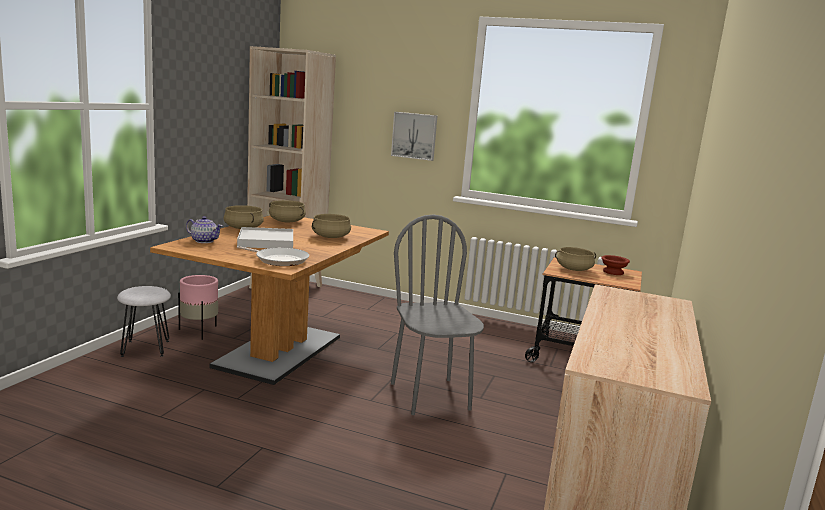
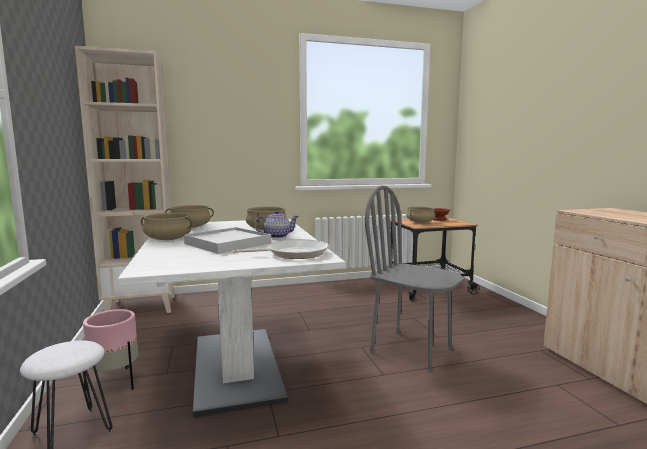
camera: 35 degrees left, 5 degrees down
brown dining table [150,215,389,385] -> white dining table [118,219,346,417]
teapot [186,216,223,243] -> teapot moved to [254,210,299,238]
picture [391,112,437,161] -> none

